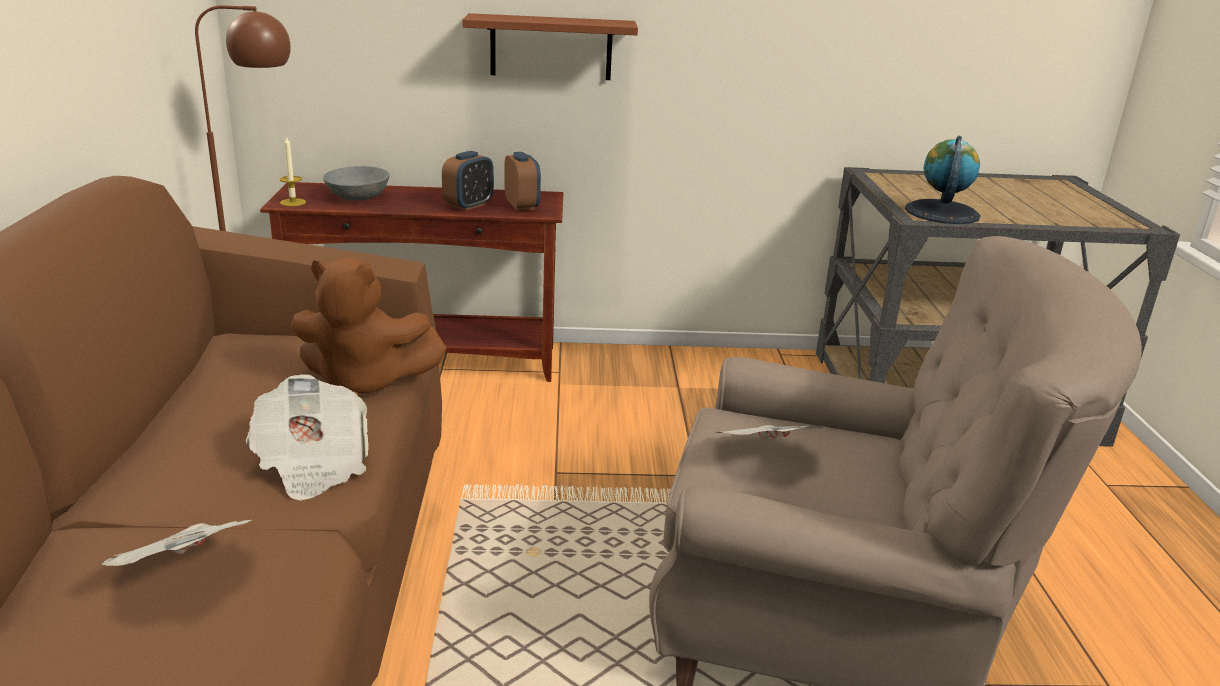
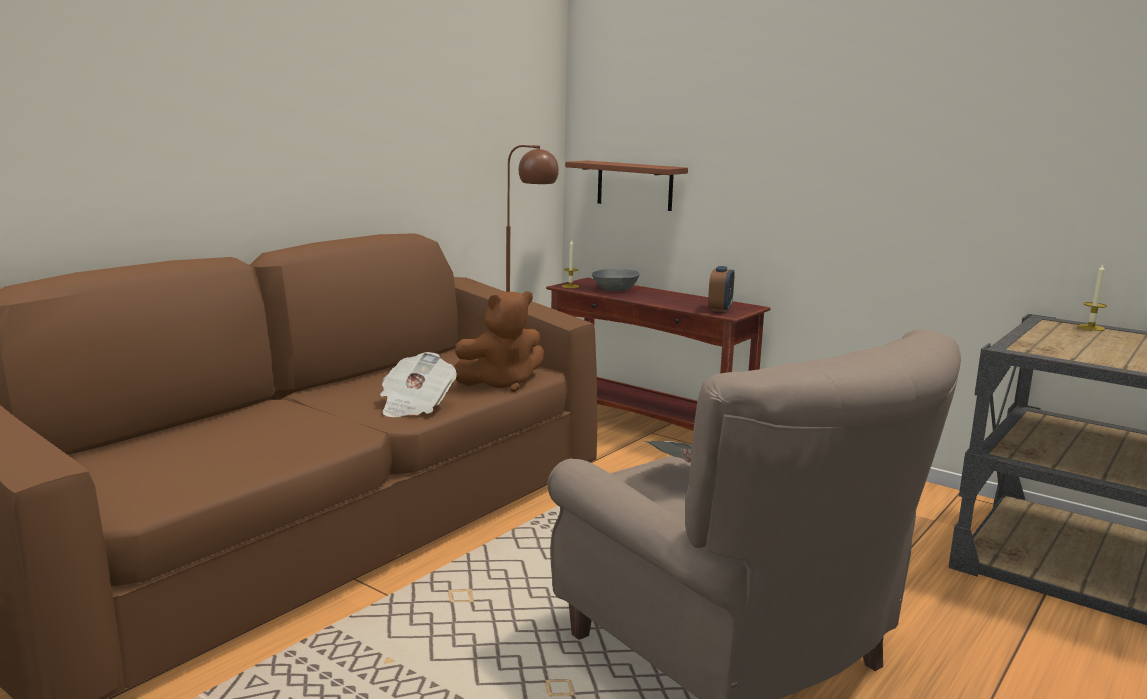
camera: 40 degrees right, 10 degrees down
newspaper [101,519,254,566] -> none
brown plush toy [291,258,447,396] -> brown plush toy turned 75 degrees counterclockwise [454,291,544,392]
alarm clock [442,151,494,211] -> none
brown shelf [463,13,638,80] -> brown shelf moved to [565,161,688,211]
globe [905,136,981,224] -> none
none -> candle [1078,264,1107,331]

